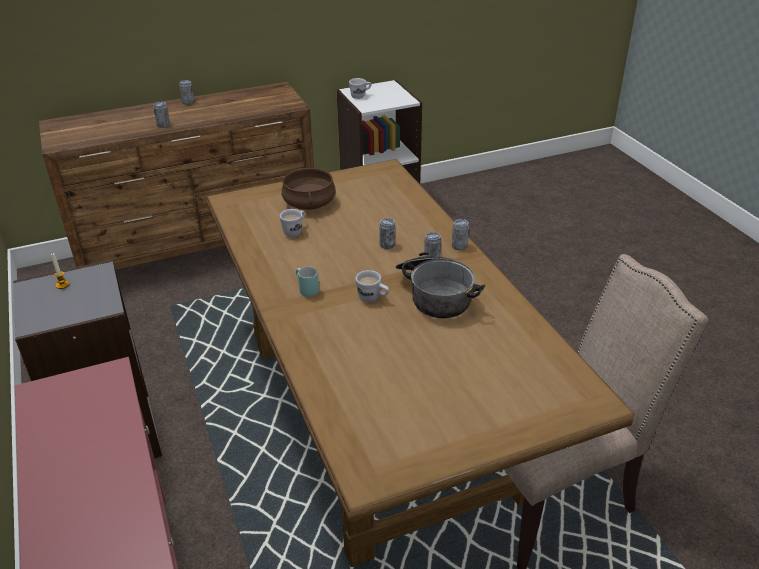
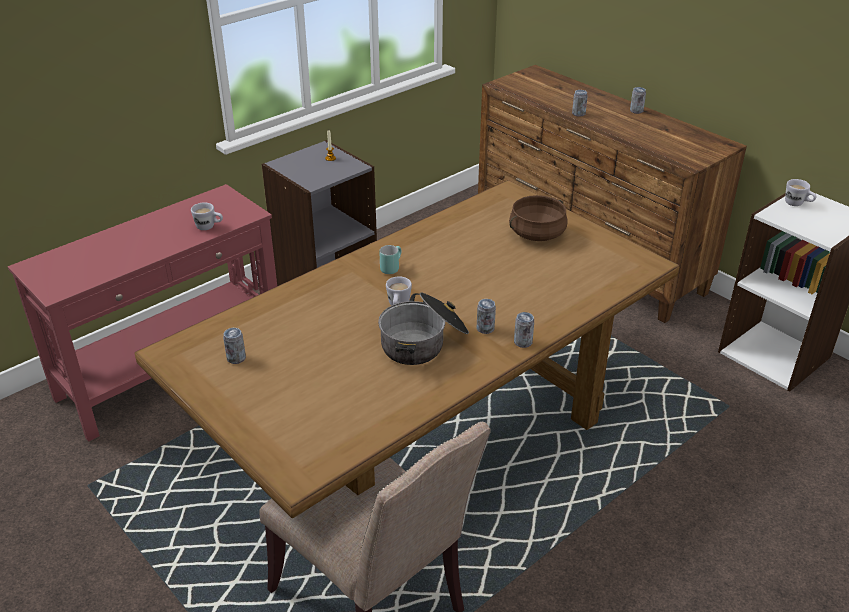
camera: 70 degrees right, 0 degrees up
white mug [280,209,305,237] -> white mug moved to [191,202,223,230]
can [379,218,395,249] -> can moved to [223,328,246,364]

